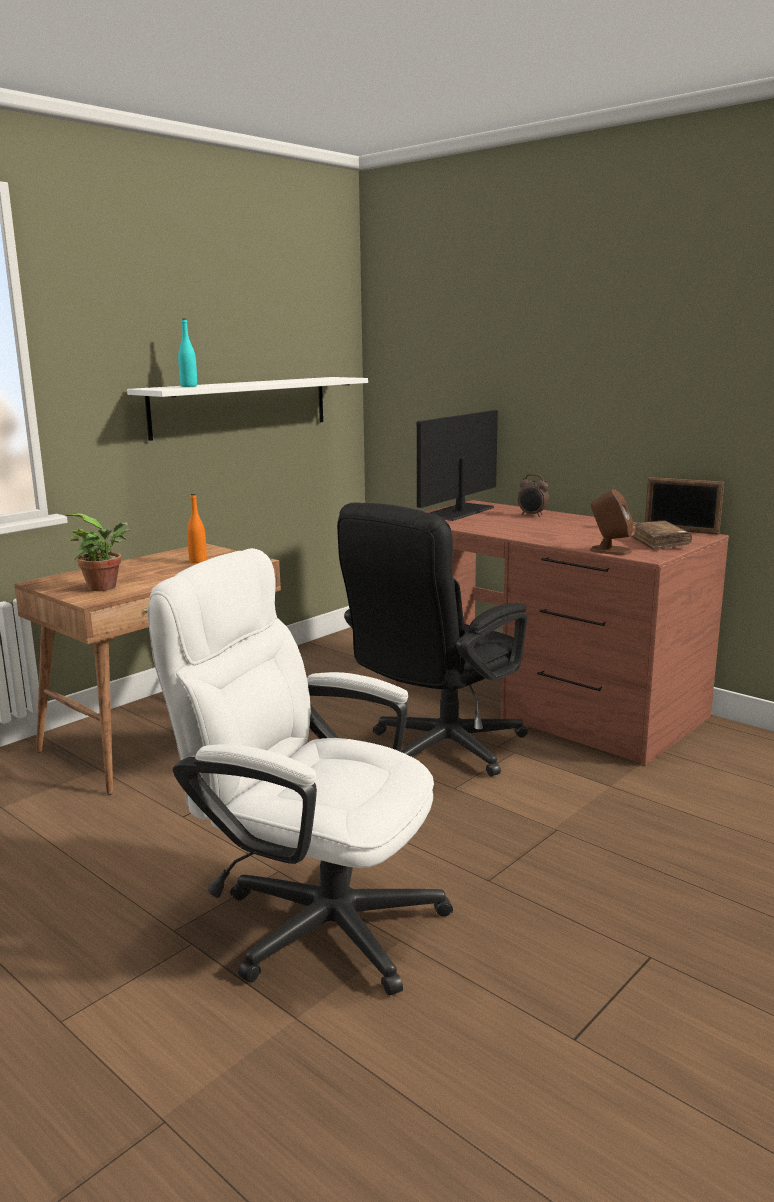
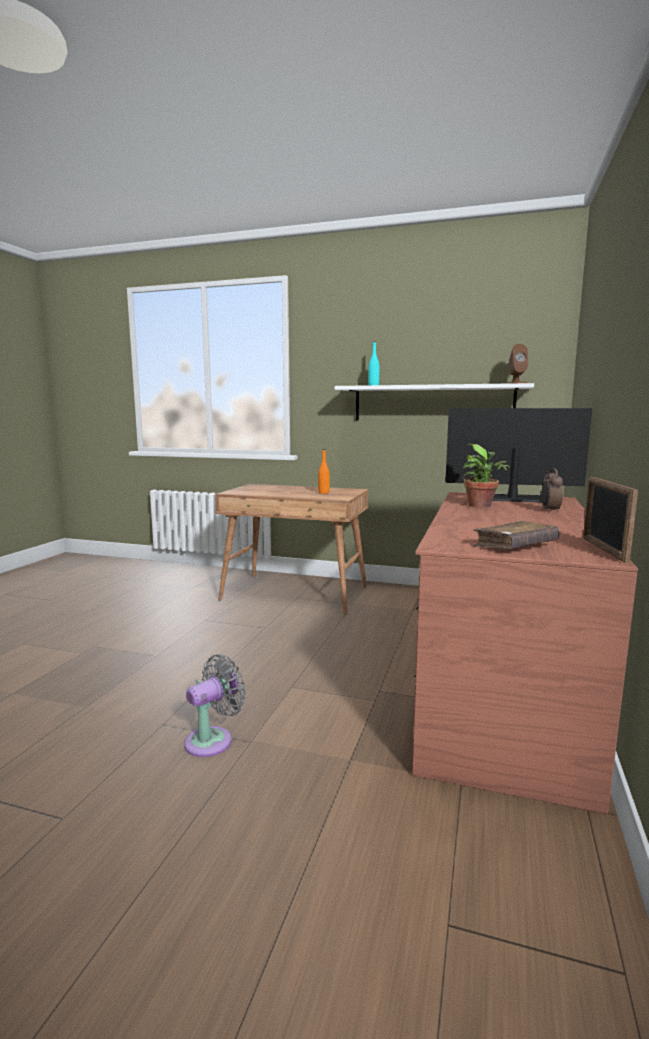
camera: 65 degrees right, 5 degrees down
potted plant [66,513,130,591] -> potted plant moved to [462,444,509,508]
white office chair [147,548,453,995] -> none
black office chair [337,503,528,777] -> none
brown speaker [590,489,633,555] -> brown speaker moved to [507,344,529,384]
none -> grey fan [184,654,246,757]

